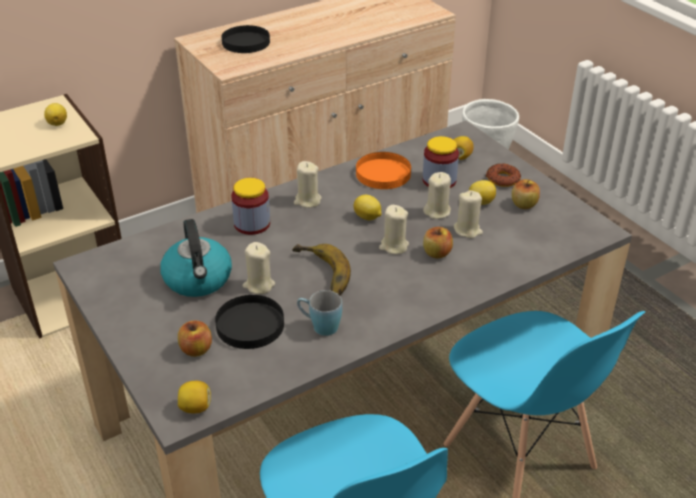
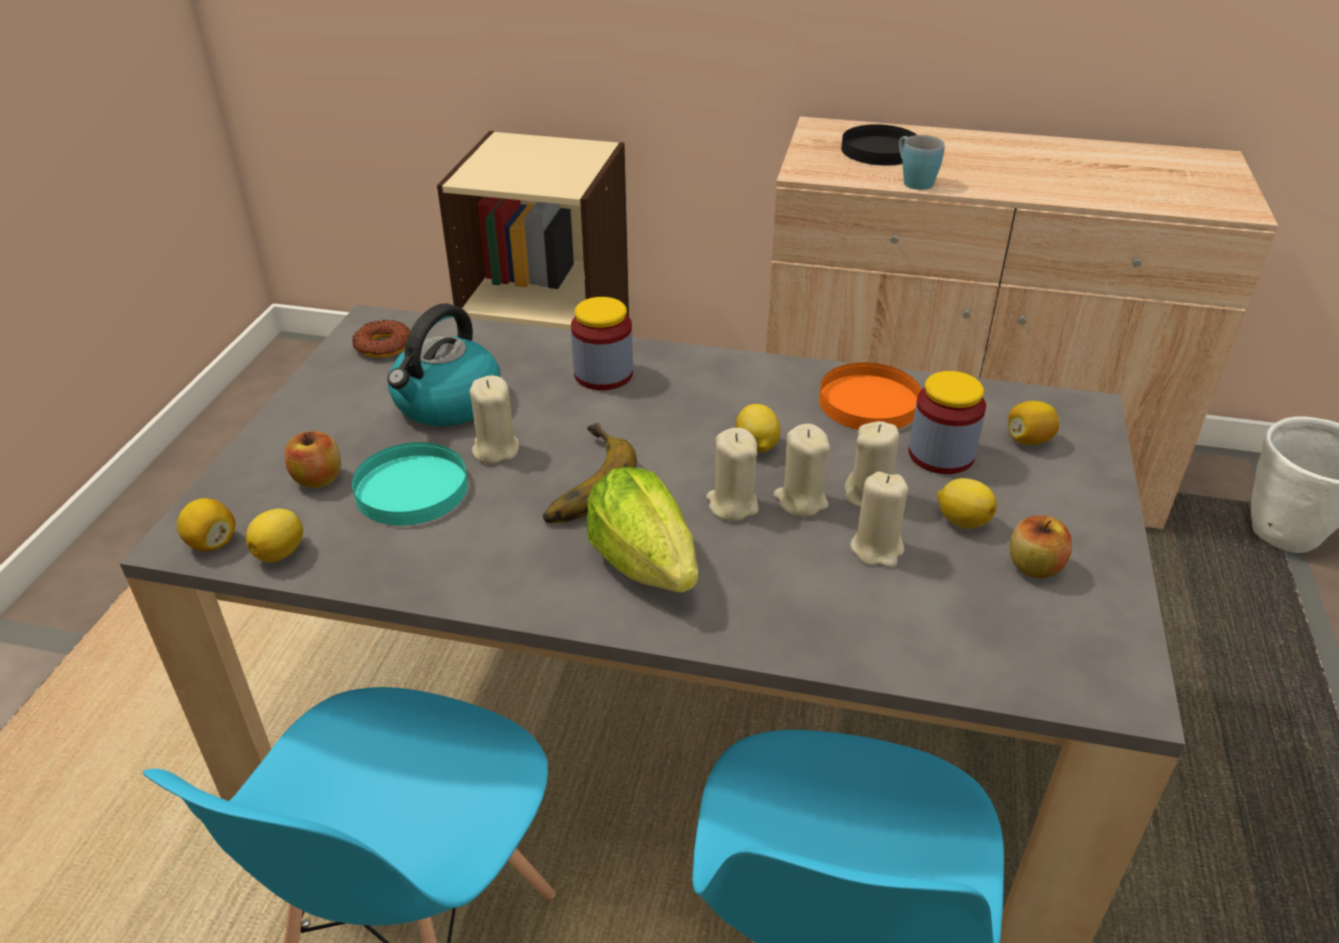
camera: 45 degrees right, 0 degrees up
lemon [44,103,67,126] -> lemon moved to [246,508,303,562]
black plate [215,295,284,349] -> turquoise plate [352,442,468,526]
beige candle [294,161,322,208] -> beige candle moved to [773,424,830,517]
blue mug [297,290,342,336] -> blue mug moved to [899,135,945,190]
apple [423,227,453,259] -> none
donut [486,163,521,187] -> donut moved to [352,320,410,358]
none -> lettuce [587,467,698,593]

